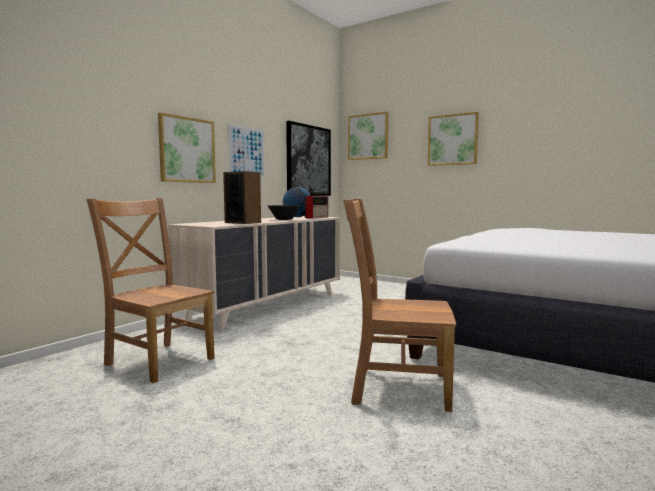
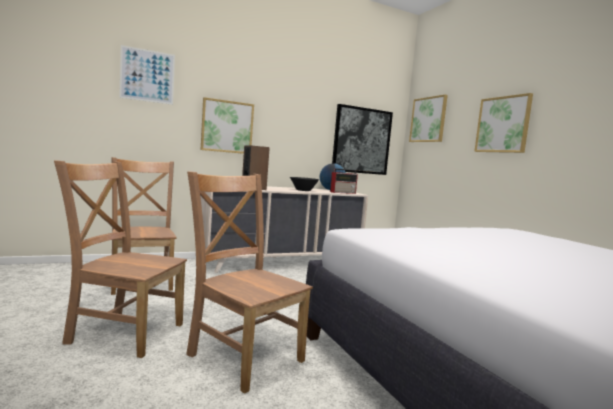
camera: 30 degrees right, 0 degrees up
picture [228,124,265,178] -> picture moved to [119,45,175,105]
none -> brown chair [54,160,187,358]

